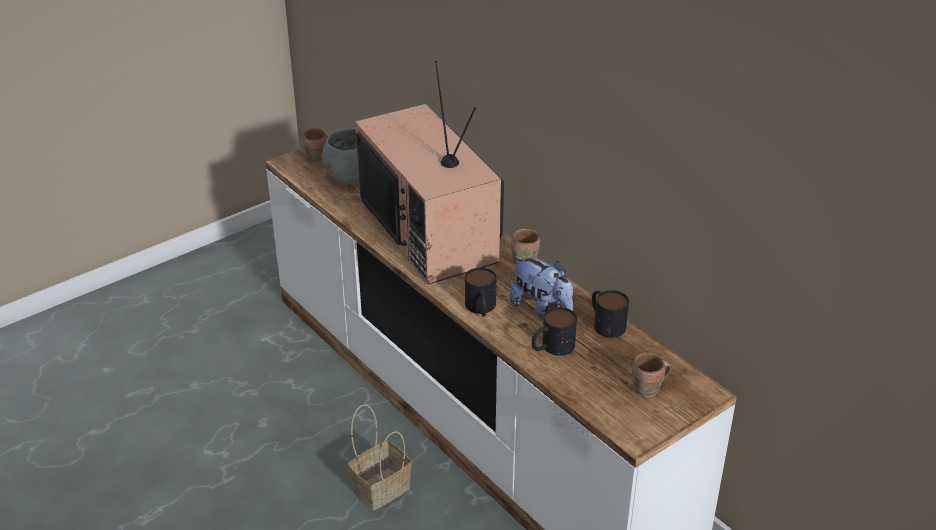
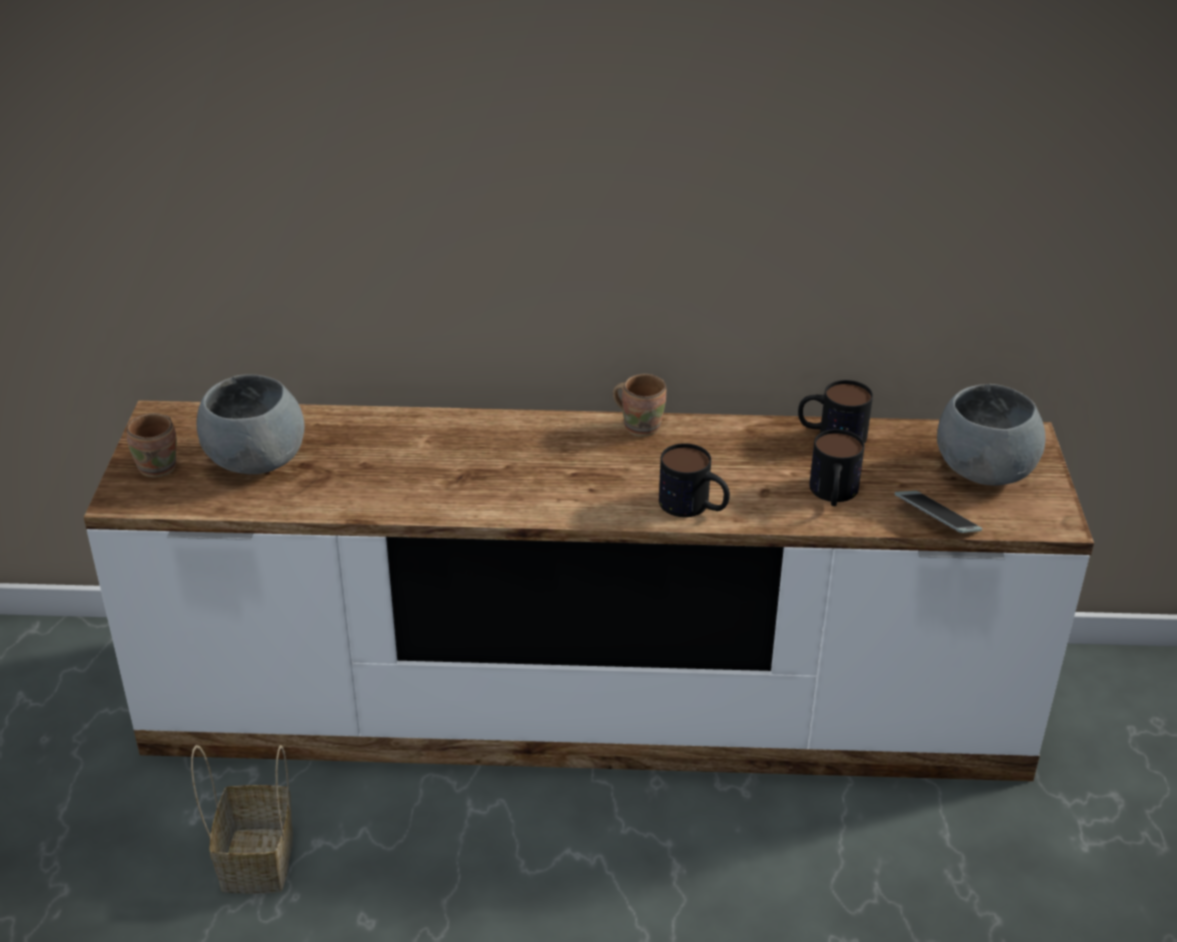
camera: 50 degrees left, 0 degrees up
basket [348,404,412,511] -> basket moved to [191,745,293,894]
television [355,60,504,285] -> none
plush toy [509,256,573,319] -> none
brown mug [632,352,672,398] -> grey bowl [937,384,1046,485]
none -> phone [895,491,982,533]

